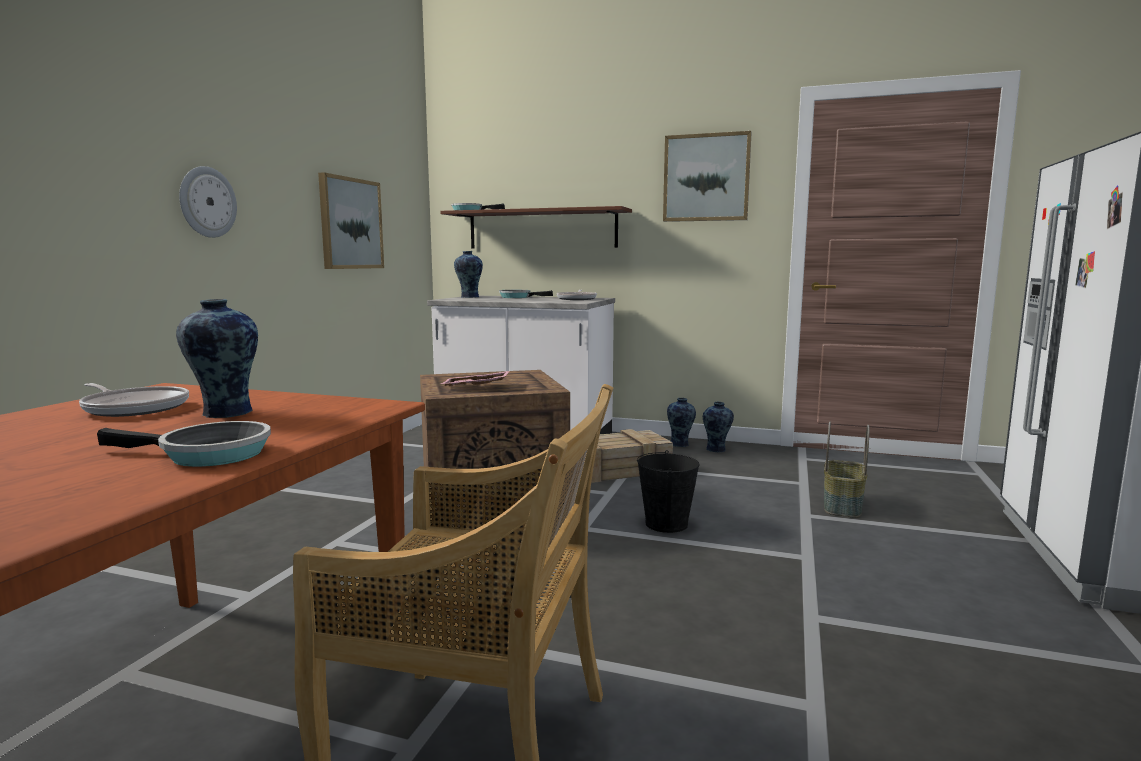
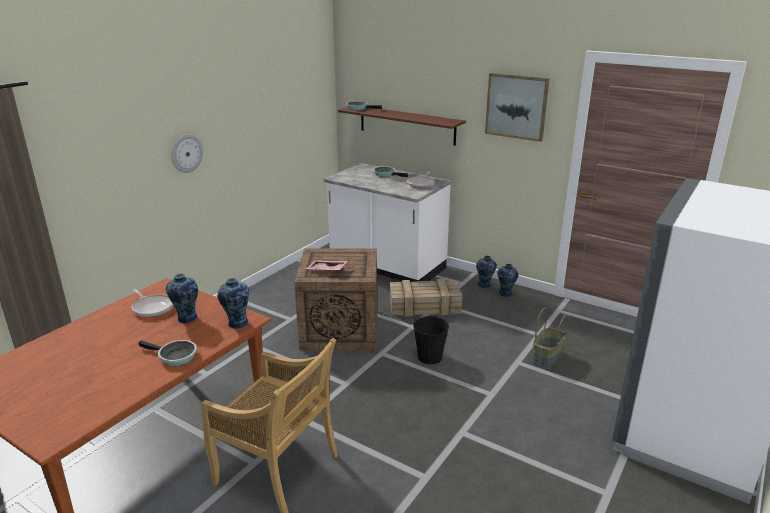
camera: 15 degrees right, 15 degrees up
picture [318,172,384,269] -> none
vase [454,251,483,298] -> vase moved to [217,278,249,329]

